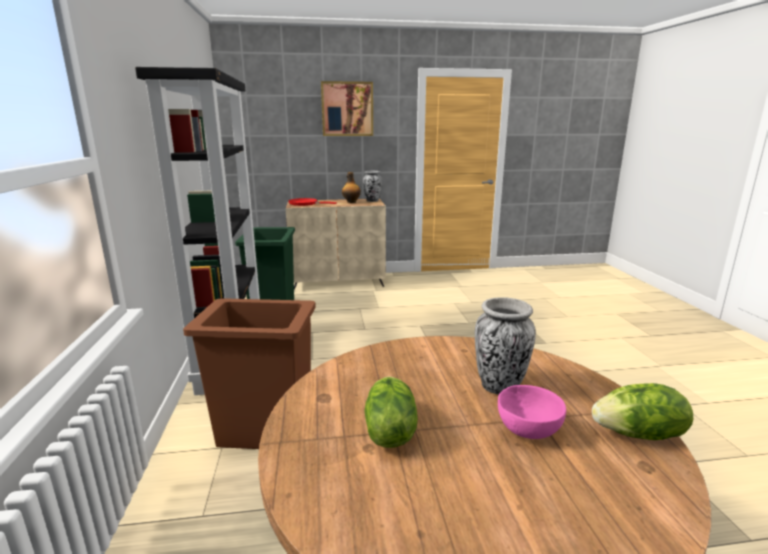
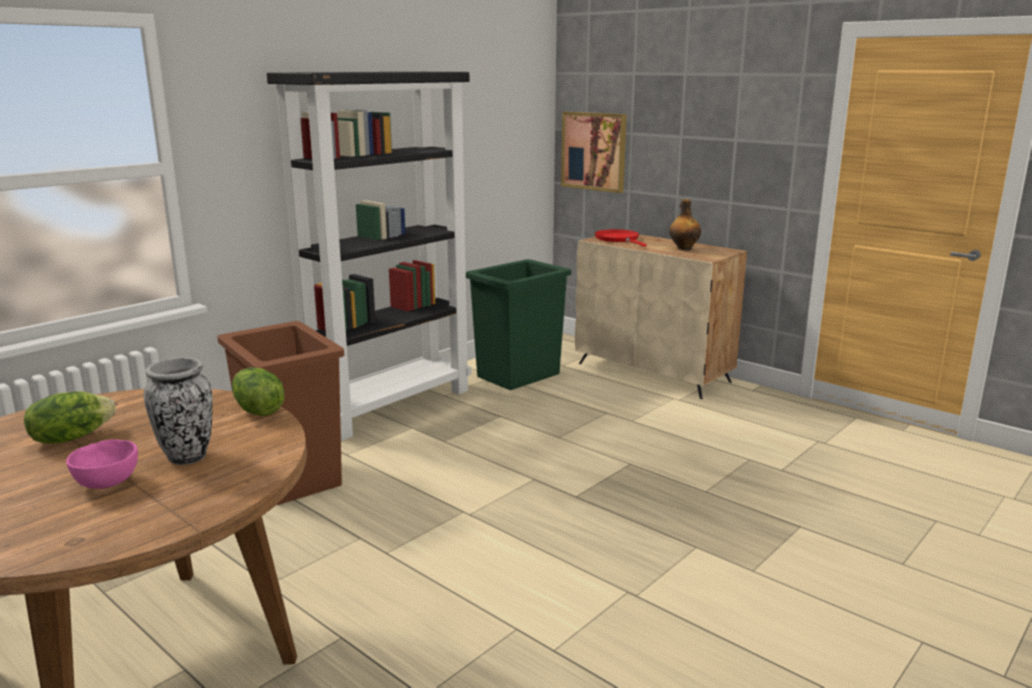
camera: 50 degrees right, 0 degrees up
picture [321,81,373,136] -> picture moved to [561,112,627,193]
vase [363,171,382,202] -> none
lettuce [592,383,693,440] -> lettuce moved to [232,368,285,416]

